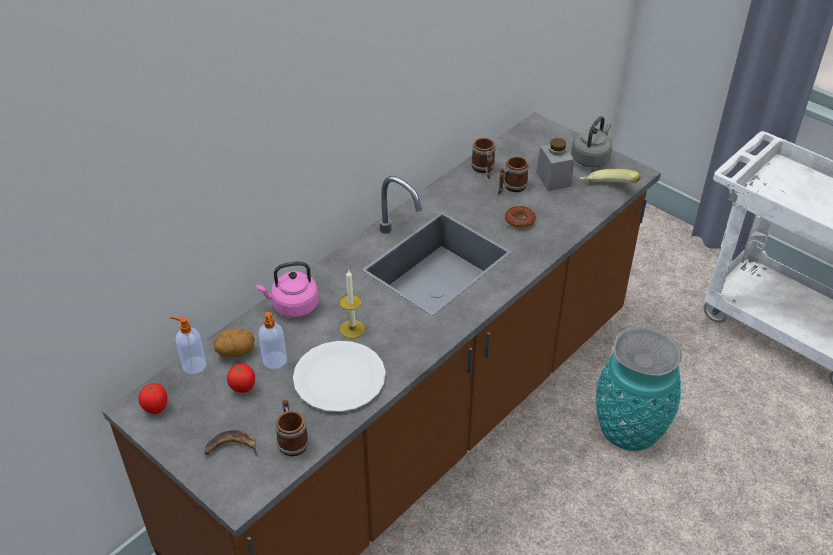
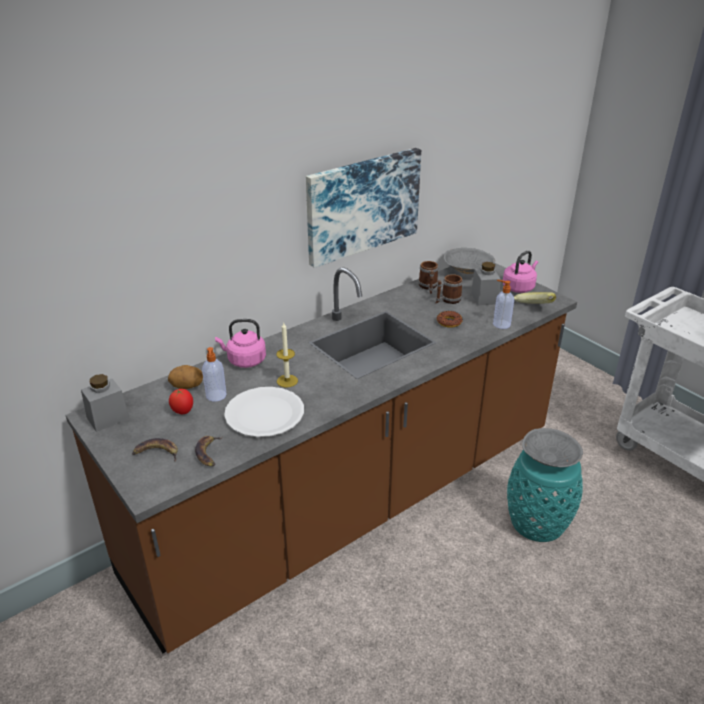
camera: 10 degrees right, 10 degrees down
tomato [139,383,167,414] -> grey jar [81,374,130,432]
soap dispenser [169,316,206,374] -> soap dispenser moved to [493,280,514,329]
mug [275,400,309,456] -> banana [195,436,223,466]
grey kettle [571,116,612,167] -> pink kettle [503,251,538,293]
none -> picture [306,148,421,268]
none -> grey bowl [444,248,495,274]

